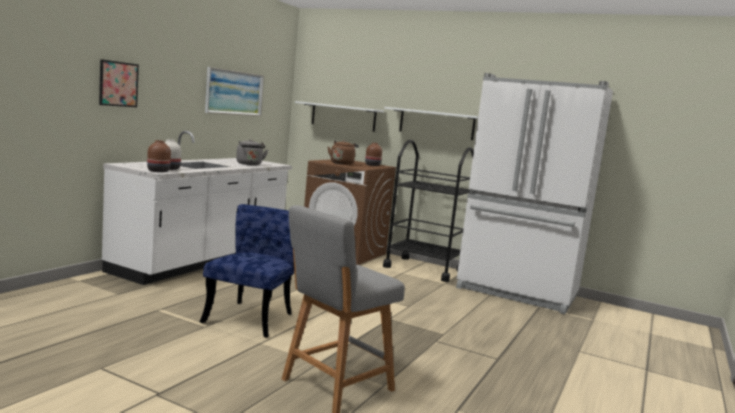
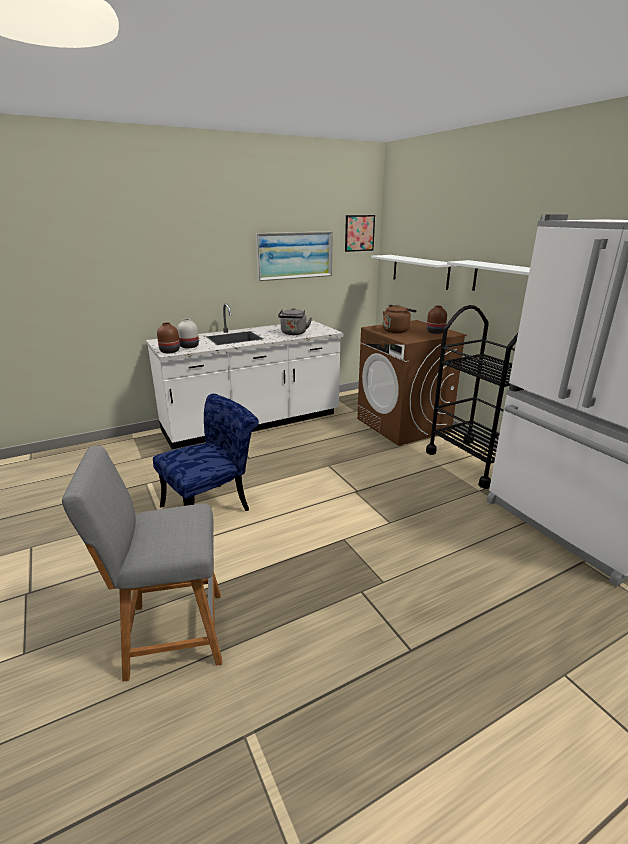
camera: 35 degrees right, 15 degrees up
picture [99,59,139,107] -> picture moved to [345,215,375,252]

